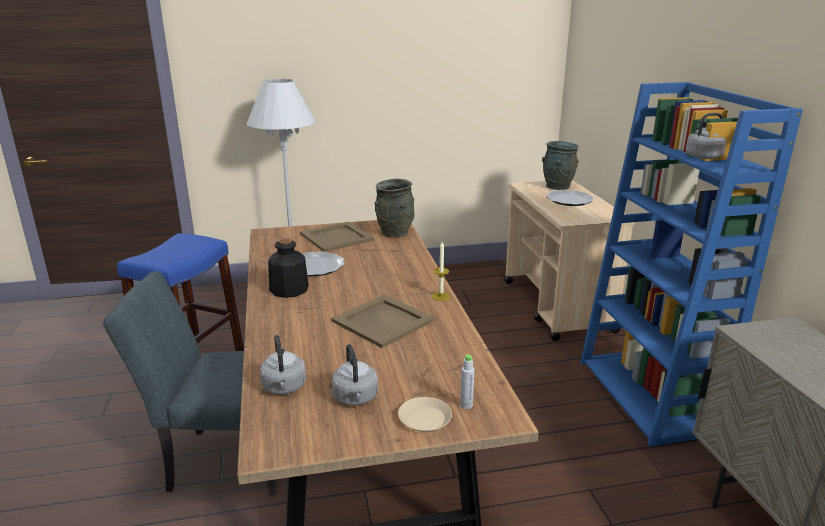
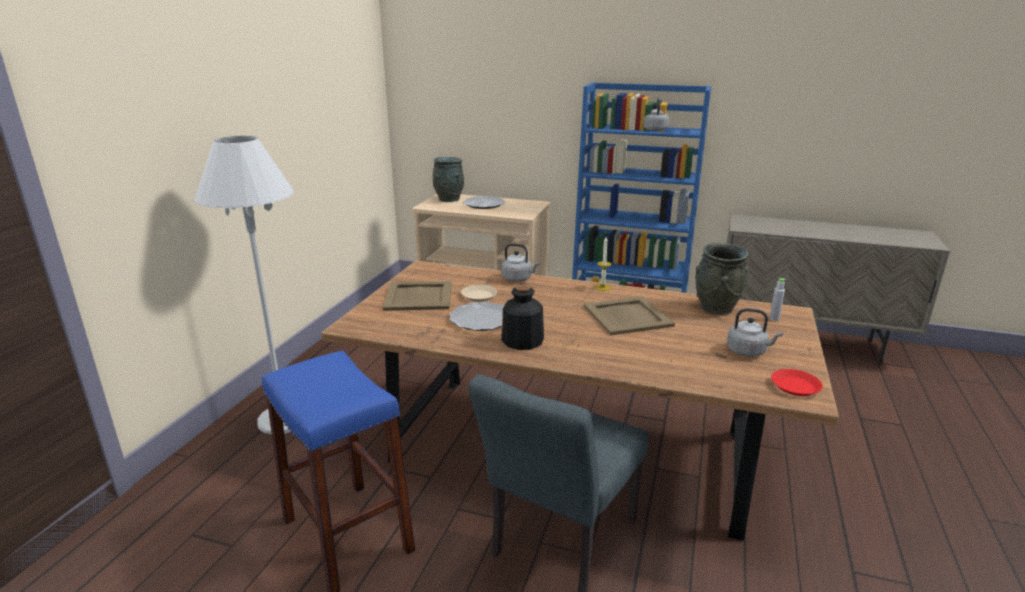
camera: 60 degrees left, 0 degrees up
grey kettle [260,335,306,395] -> grey kettle moved to [501,243,540,282]
grey vase [375,179,415,237] -> grey vase moved to [695,243,749,315]
beige plate [398,397,452,432] -> beige plate moved to [461,285,497,302]
none -> red plate [771,369,823,396]

